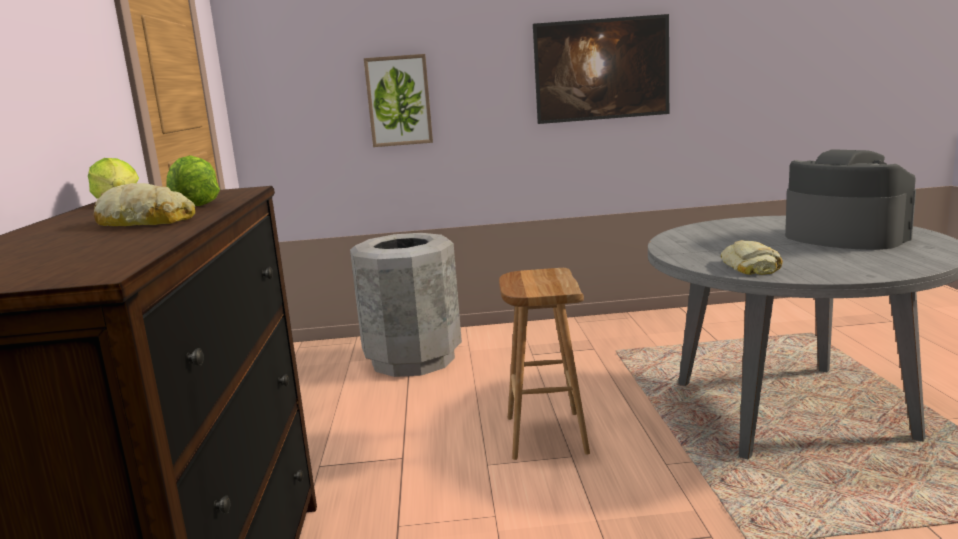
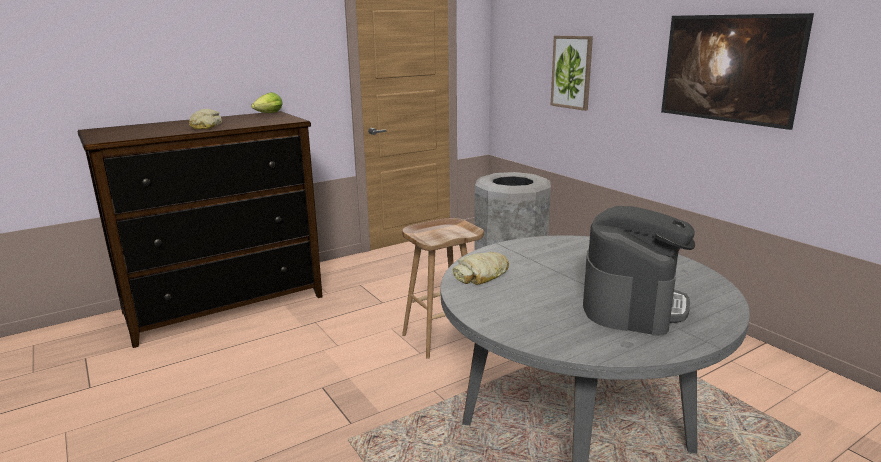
camera: 60 degrees right, 5 degrees up
lettuce [166,155,220,206] -> none

